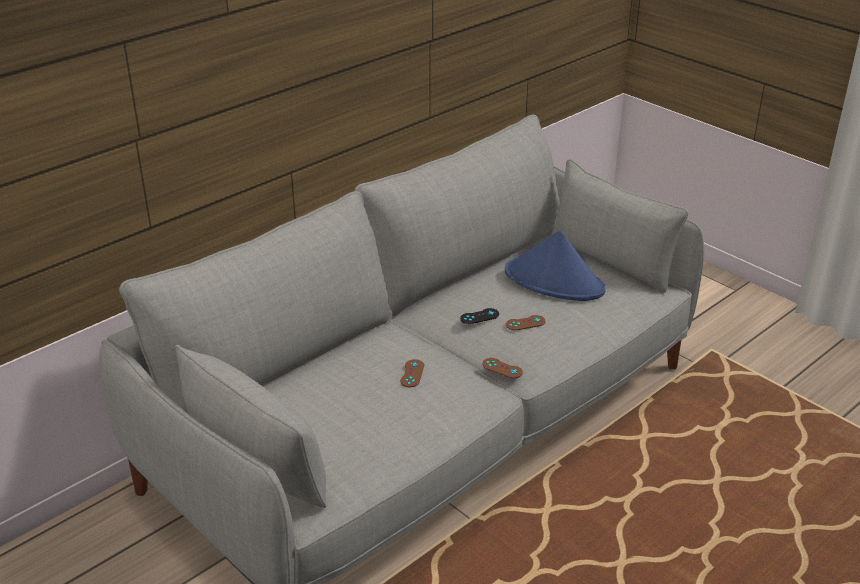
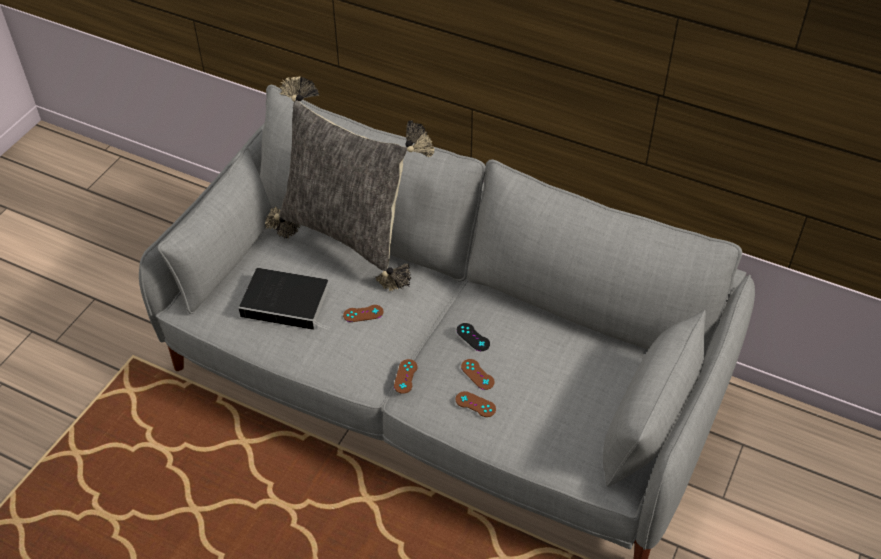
camera: 70 degrees right, 15 degrees up
blue hat [505,230,606,301] -> none
none -> book [239,268,331,330]
none -> pillow [265,76,435,292]
none -> brown game controller [456,391,496,417]

